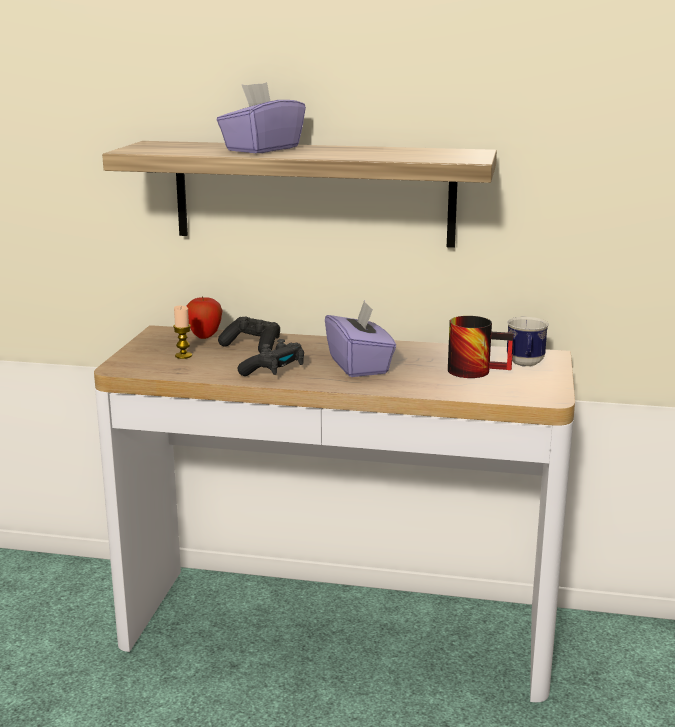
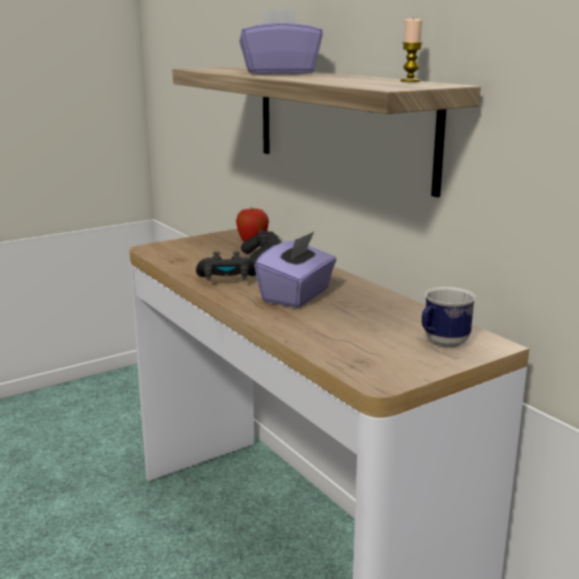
camera: 45 degrees right, 0 degrees up
candle [173,306,192,359] -> candle moved to [401,19,423,82]
mug [448,316,513,378] -> none

